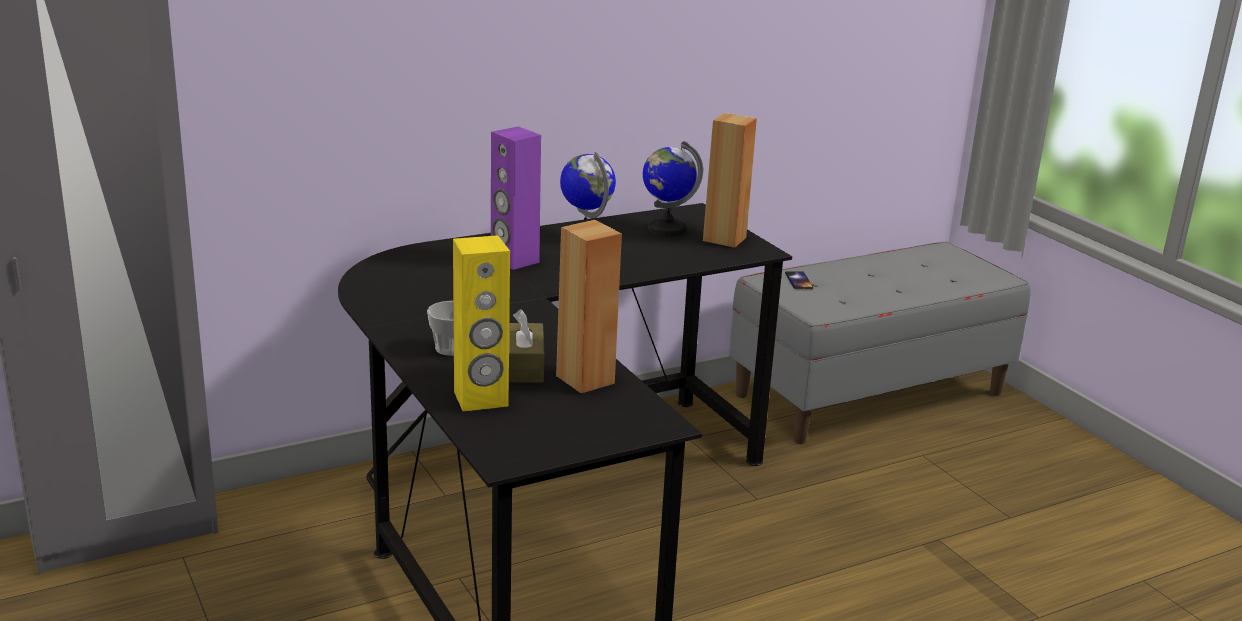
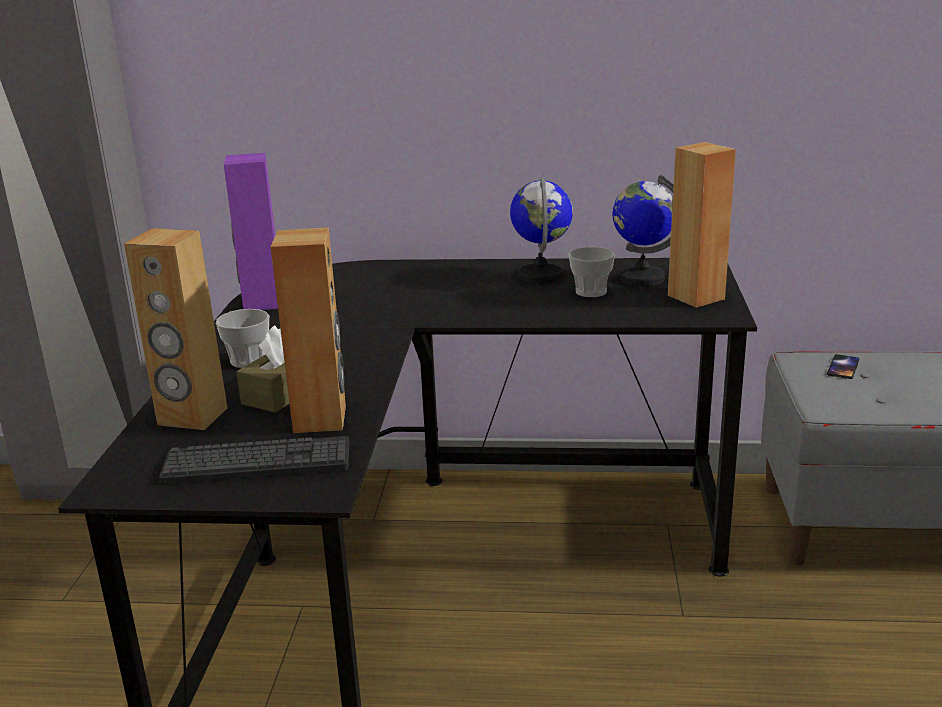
camera: 35 degrees right, 0 degrees up
yellow speaker [453,235,510,412] -> brown speaker [124,228,228,430]
purple speaker [491,126,541,270] -> purple speaker moved to [224,153,278,310]
none -> keyboard [159,436,349,484]
none -> cup [569,247,615,298]

